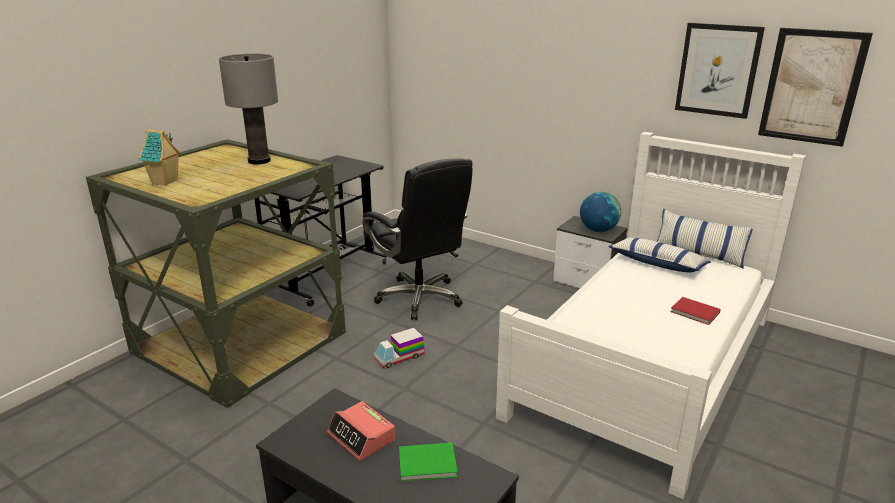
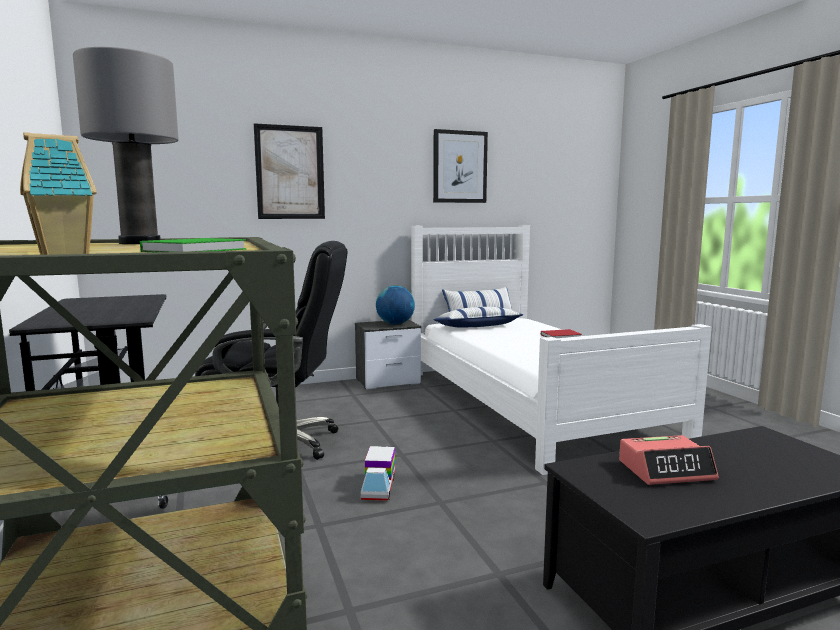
camera: 55 degrees left, 15 degrees down
green book [399,442,458,482] -> green book moved to [140,238,246,252]
picture [758,28,873,147] -> picture moved to [254,123,325,219]

